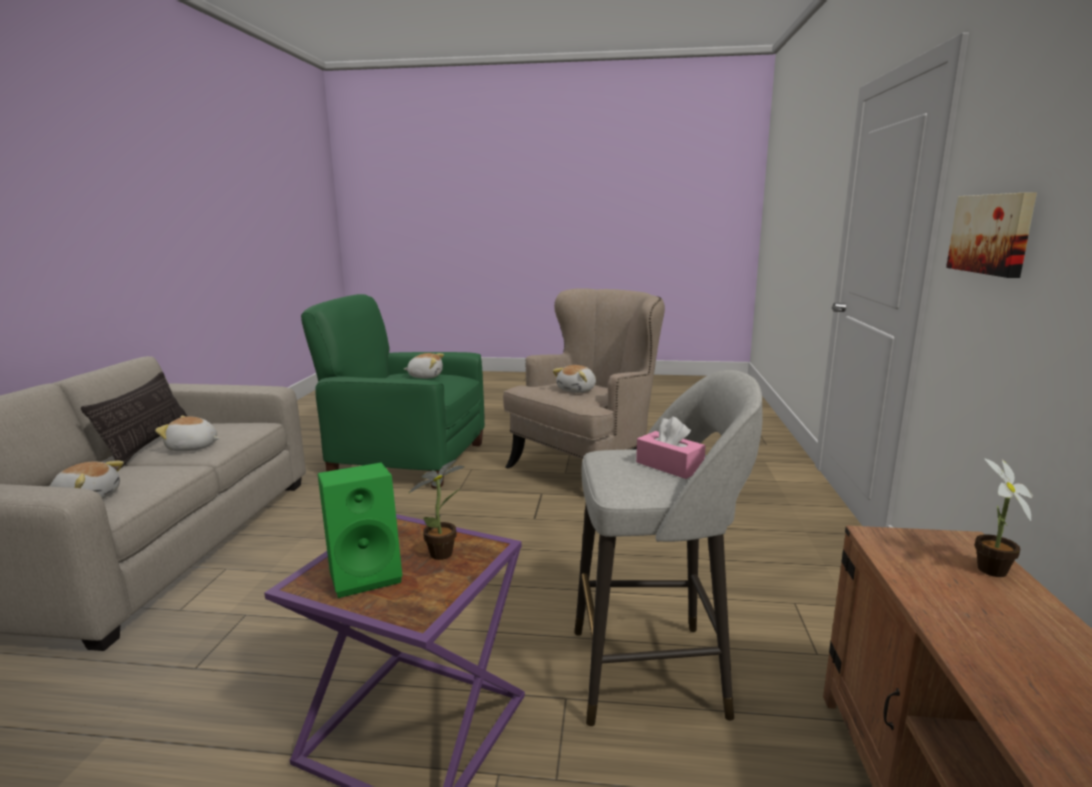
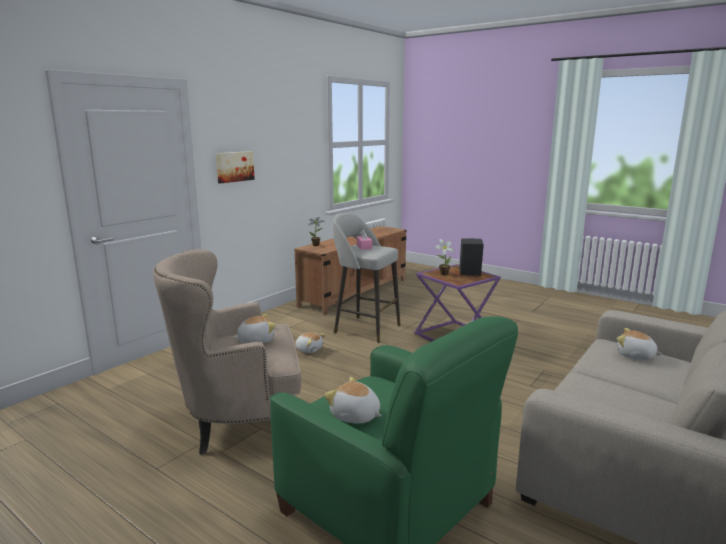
camera: 150 degrees left, 0 degrees up
pillow [81,372,187,469] -> none
plush toy [155,416,220,451] -> plush toy moved to [295,332,326,353]
green speaker [318,462,402,598] -> black speaker [459,238,484,276]

